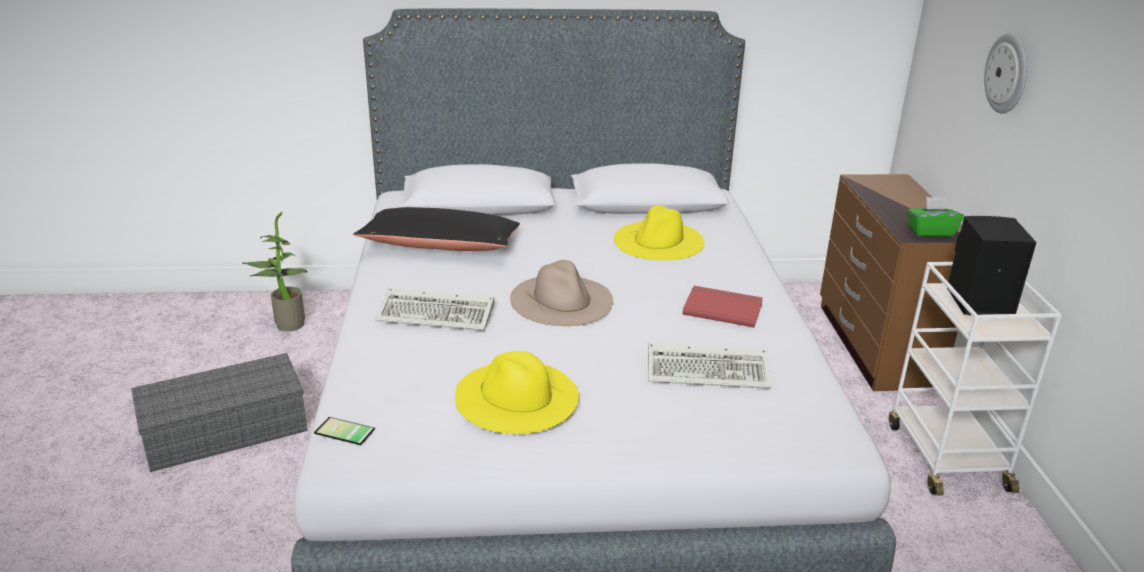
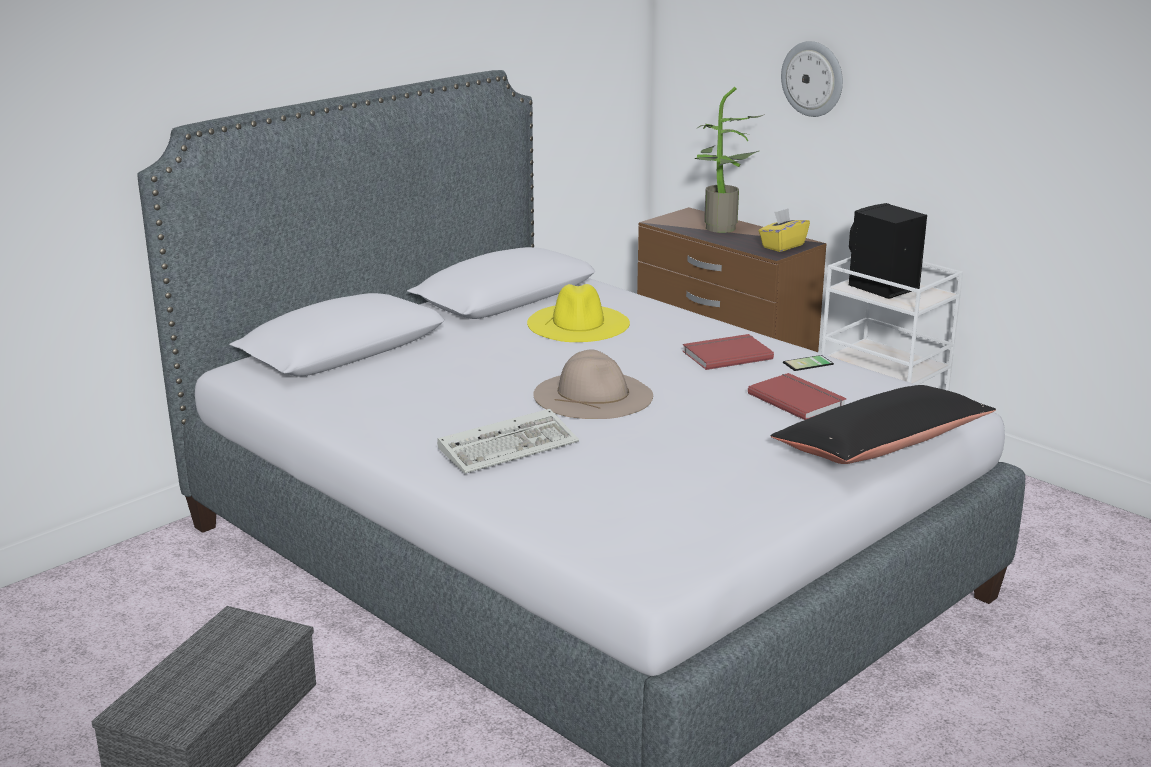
camera: 40 degrees left, 5 degrees down
potted plant [242,212,307,332] -> potted plant moved to [694,87,765,233]
phone [314,417,375,445] -> phone moved to [783,355,834,371]
black pillow [353,207,520,251] -> black pillow moved to [770,385,996,464]
yellow hat [455,351,579,434] -> none
keyboard [648,343,771,389] -> red book [748,373,847,420]
green tissue box [907,197,964,237] -> yellow tissue box [759,208,810,252]

